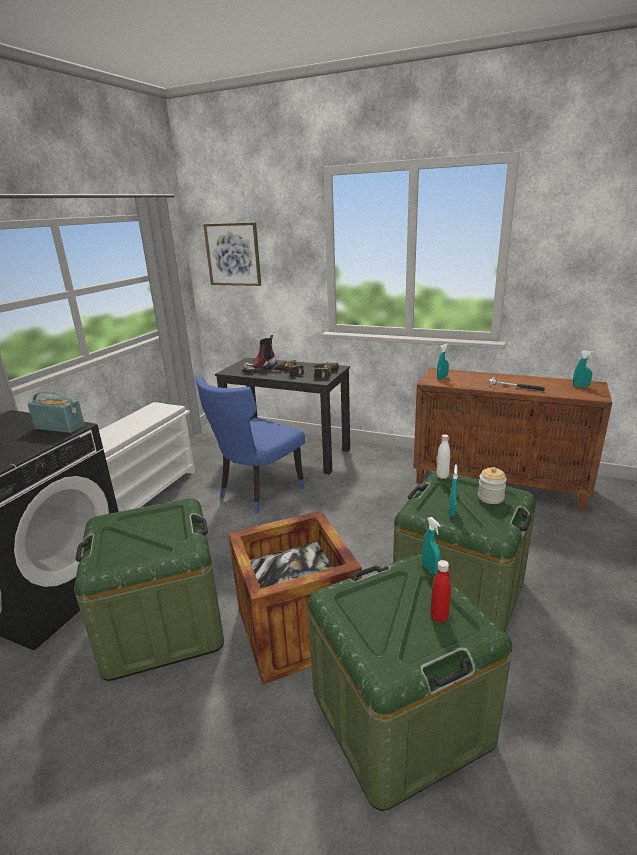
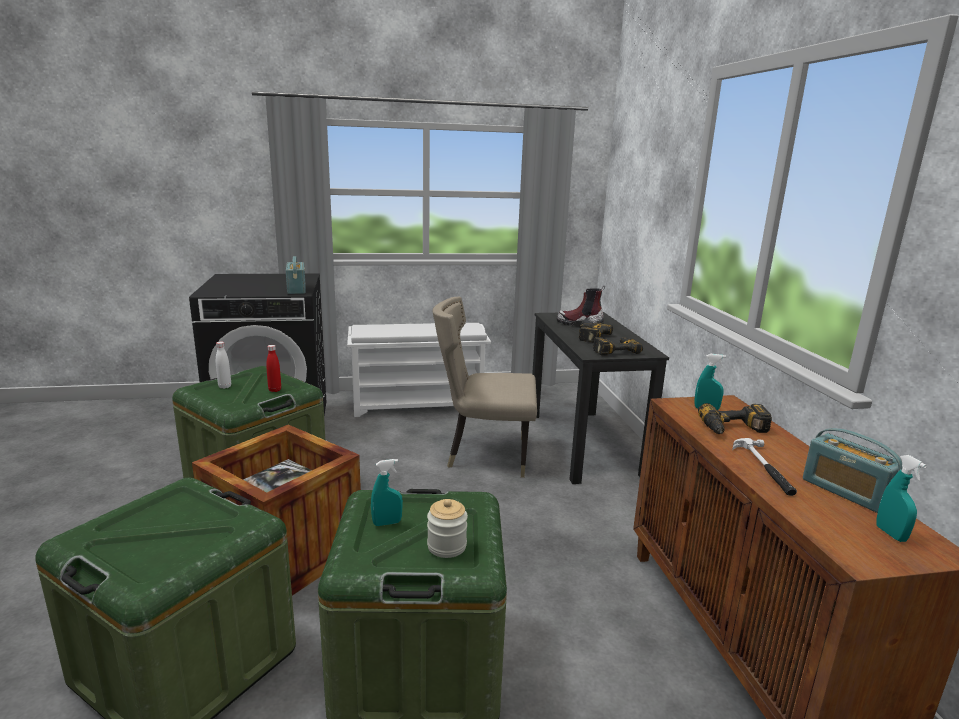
camera: 55 degrees right, 5 degrees down
blue chair [196,376,305,513] -> beige chair [432,297,537,478]
picture [203,222,261,286] -> none
turquoise spray bottle [422,517,441,574] -> none
red bottle [430,560,451,623] -> red bottle moved to [266,345,281,392]
white bottle [437,434,450,479] -> white bottle moved to [216,341,231,389]
none -> power drill [698,403,772,434]
none -> radio [803,428,902,513]

